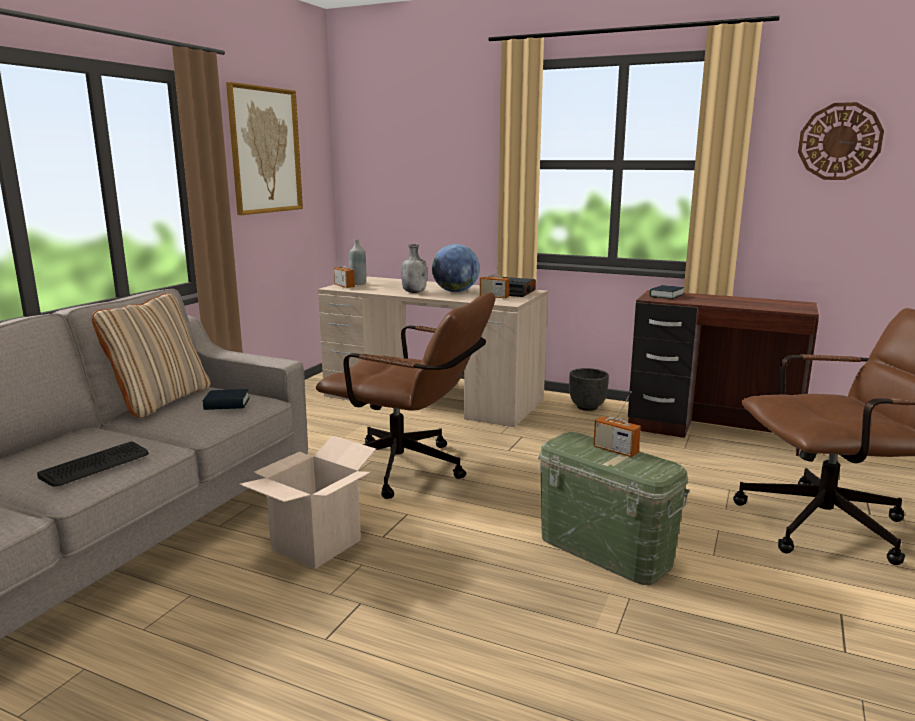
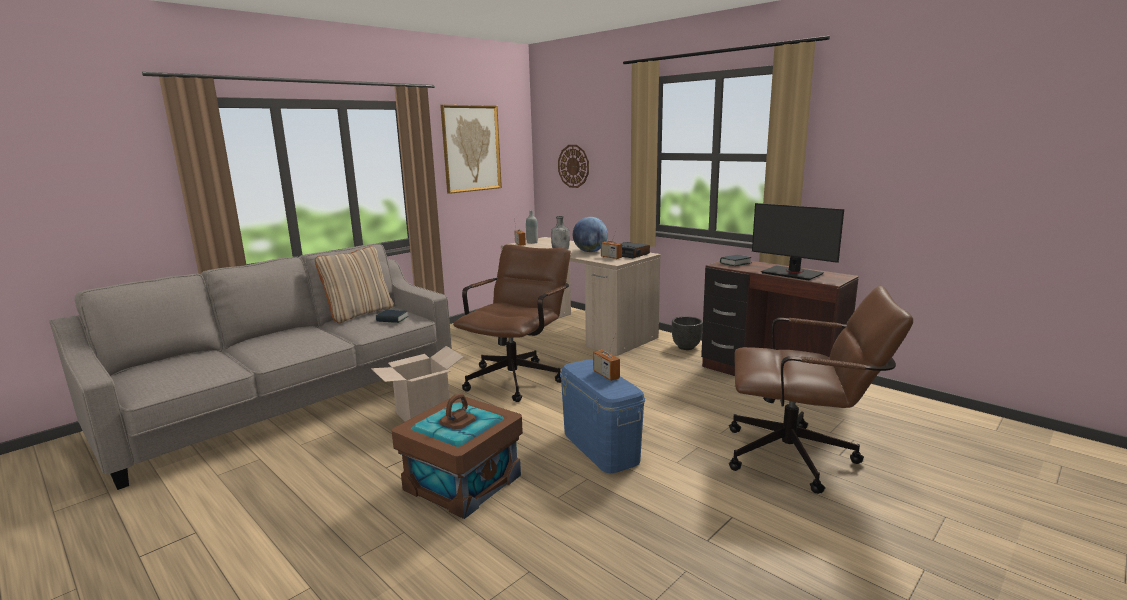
camera: 20 degrees right, 0 degrees up
keyboard [37,442,149,487] -> none
brown office chair [316,292,495,499] -> brown office chair turned 105 degrees counterclockwise [453,244,571,402]
green storage box [538,432,690,585] -> blue storage box [560,359,645,473]
wall clock [798,102,884,180] -> wall clock moved to [558,145,589,188]
none -> brown storage box [392,394,523,519]
none -> monitor [752,203,844,280]

